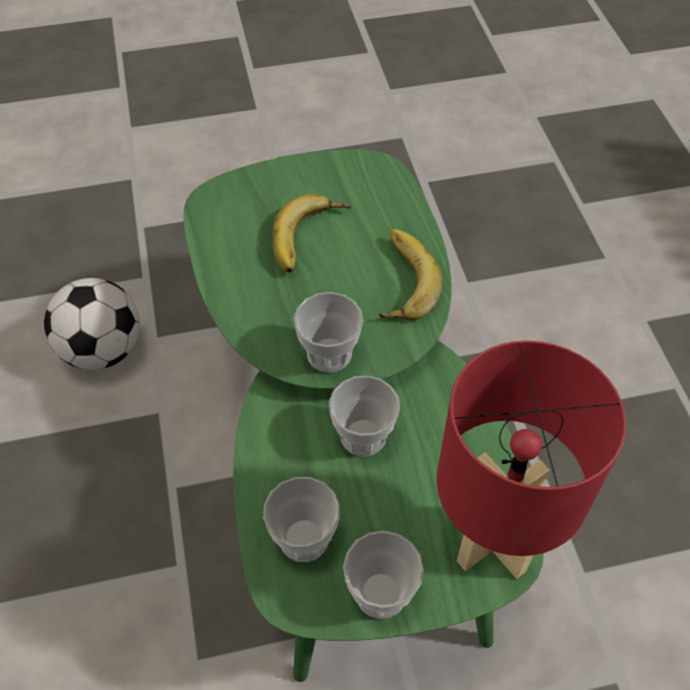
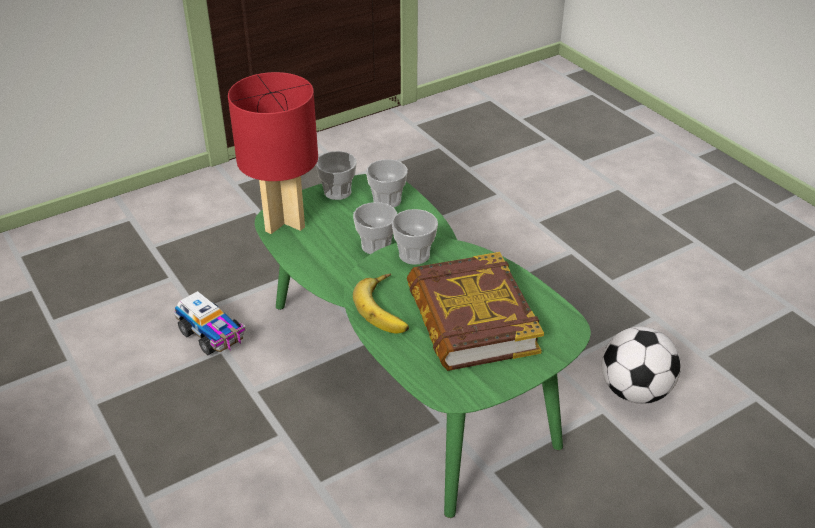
camera: 160 degrees right, 15 degrees down
banana [273,194,351,272] -> book [407,252,544,371]
none -> toy truck [174,291,246,355]

